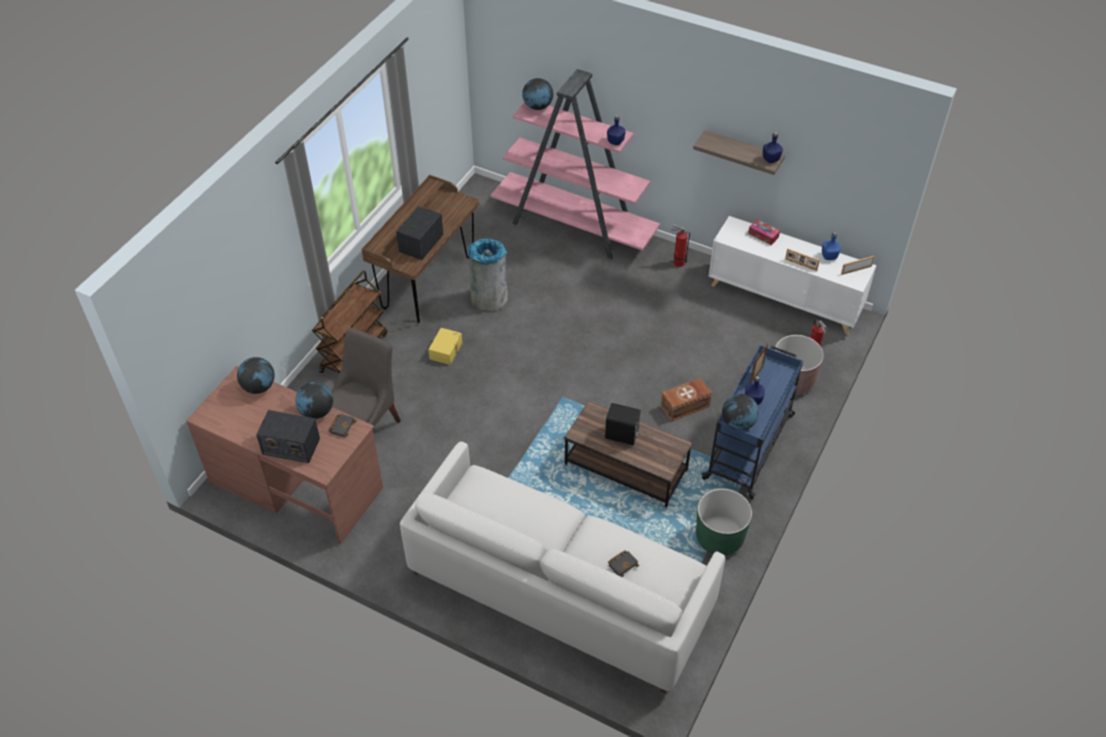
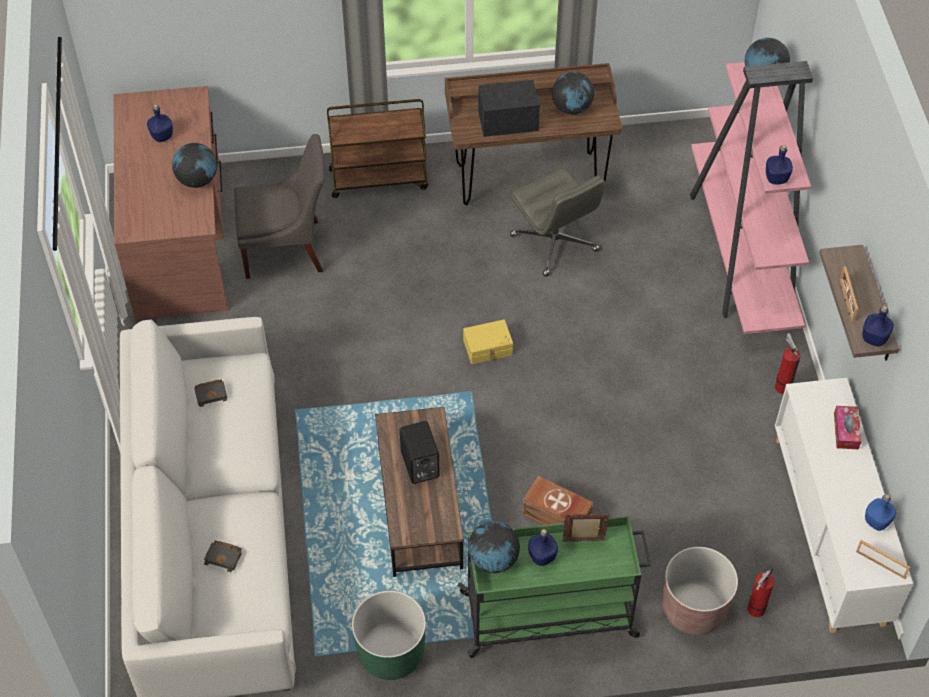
camera: 55 degrees right, 5 degrees up
globe [237,357,275,394] -> globe moved to [552,71,594,115]
radio [256,410,320,463] -> none
black book [328,414,357,437] -> black book moved to [194,379,228,407]
yellow storage box [428,328,462,365] -> yellow storage box moved to [463,320,513,364]
grey trash can [467,239,508,311] -> grey office chair [510,168,605,276]
blue cart [701,345,803,499] -> green cart [458,516,651,658]
picture frame [785,249,820,271] -> picture frame moved to [840,266,858,322]
none -> blue bottle [147,104,173,142]

